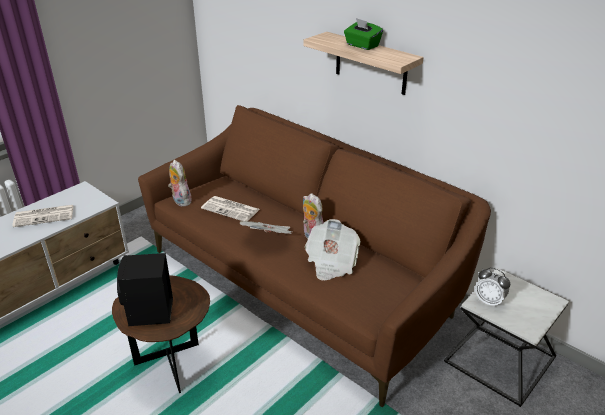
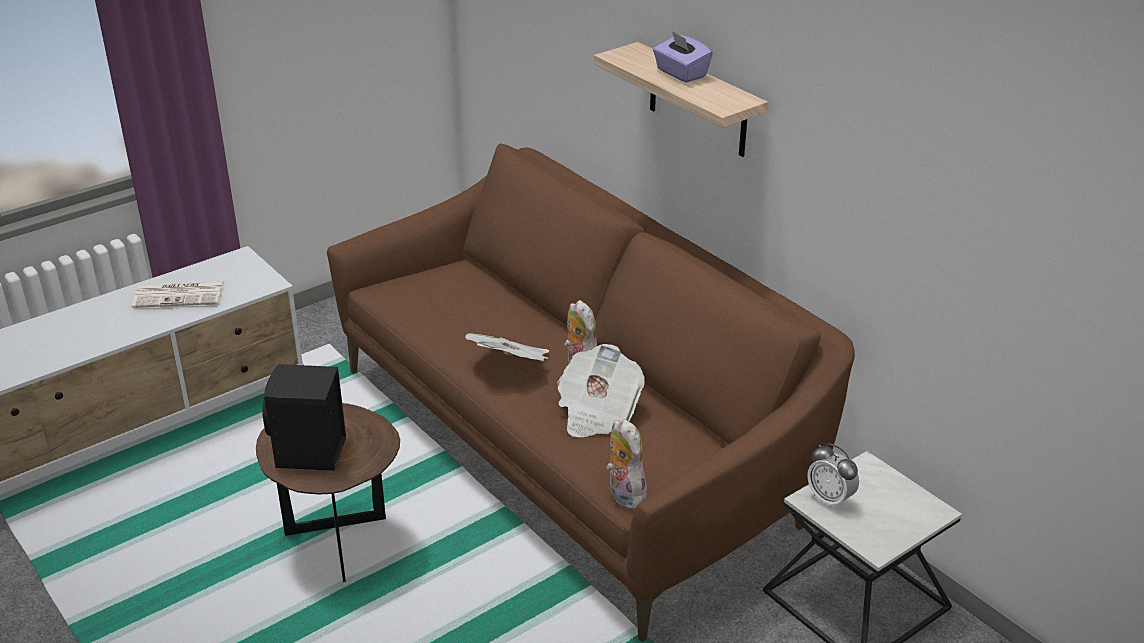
camera: 10 degrees right, 0 degrees up
plush toy [168,160,192,207] -> plush toy moved to [606,419,647,509]
newspaper [201,196,260,221] -> none
green tissue box [344,18,383,50] -> purple tissue box [653,31,713,83]

